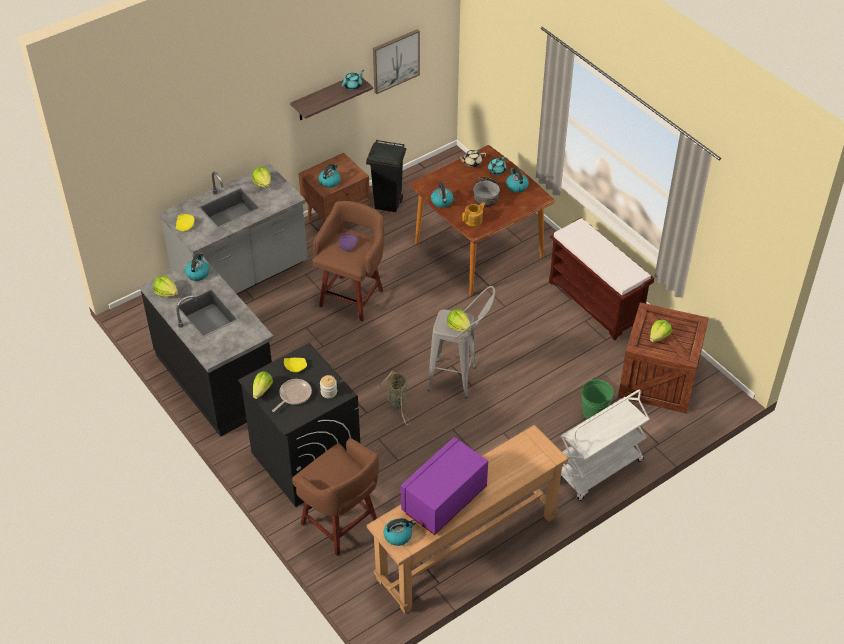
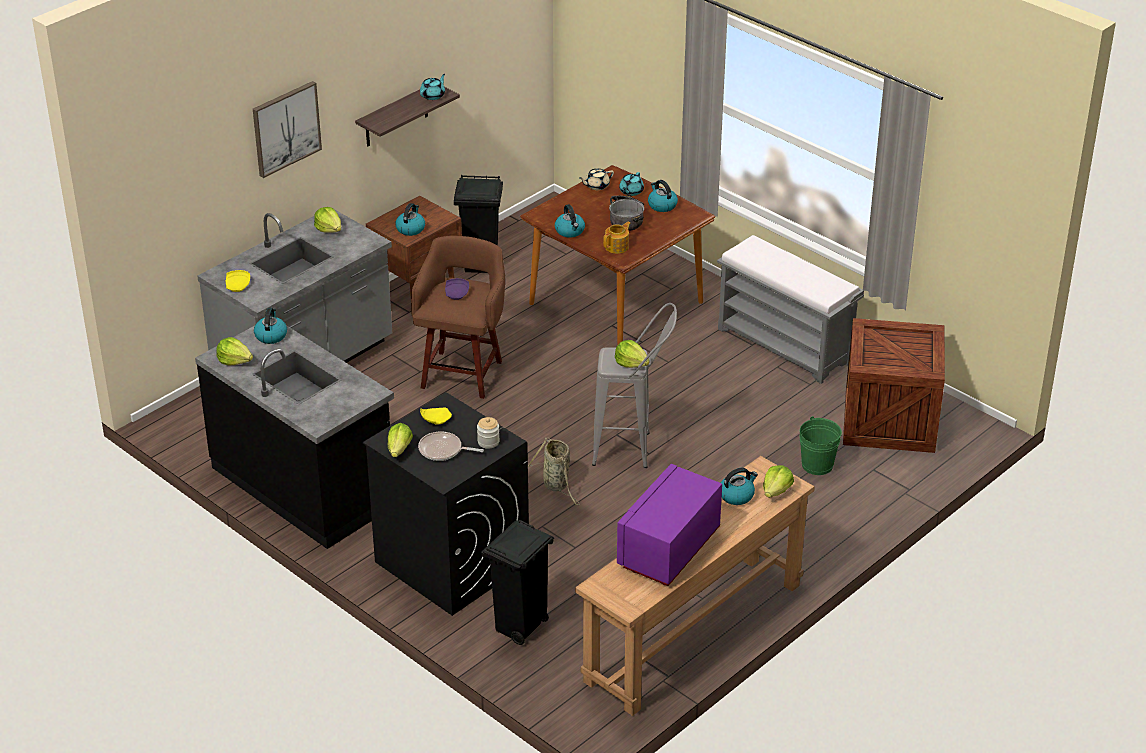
camera: 10 degrees left, 10 degrees down
frying pan [272,379,312,412] -> frying pan turned 105 degrees counterclockwise [418,431,484,461]
brown stool [292,438,379,556] -> black trash can [481,520,554,645]
picture [373,29,420,94] -> picture moved to [253,81,322,178]
kettle [383,518,416,546] -> kettle moved to [721,468,758,505]
brown bench [549,217,654,340] -> grey bench [717,235,864,384]
white cart [561,390,649,501] -> none
lettuce [650,320,672,342] -> lettuce moved to [763,465,794,498]

